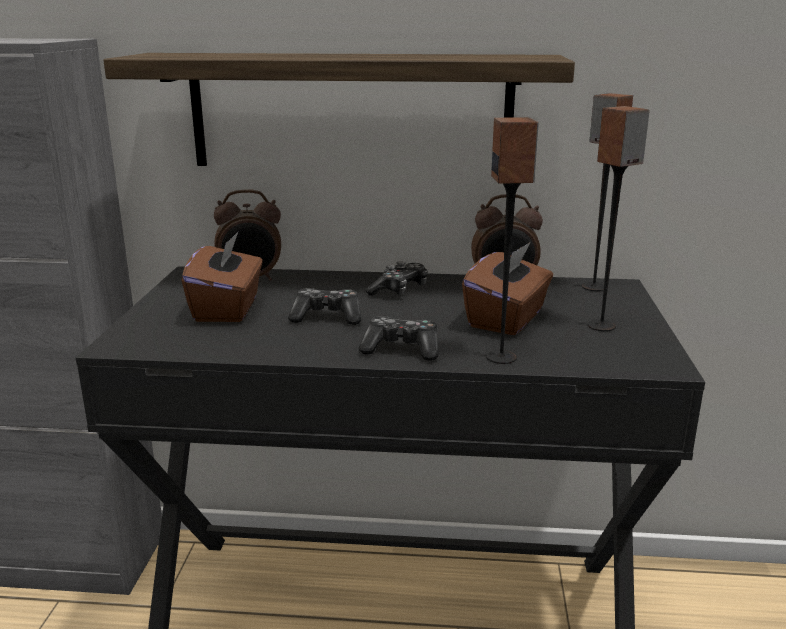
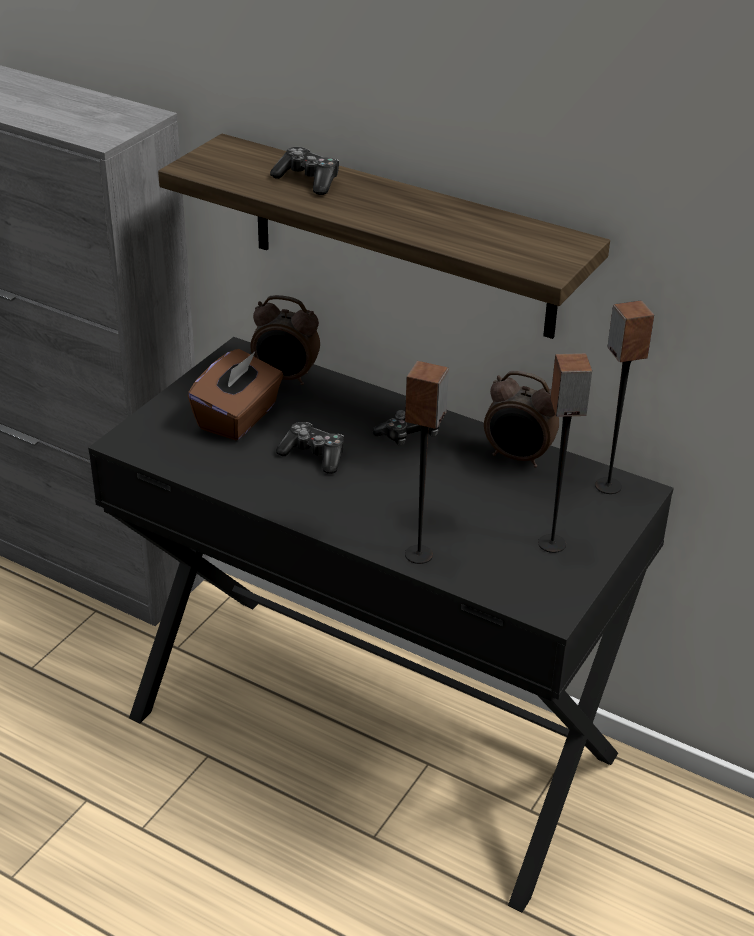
camera: 25 degrees right, 15 degrees up
game controller [359,316,439,361] -> game controller moved to [270,147,340,195]
brown tissue box [462,242,553,335] -> none

